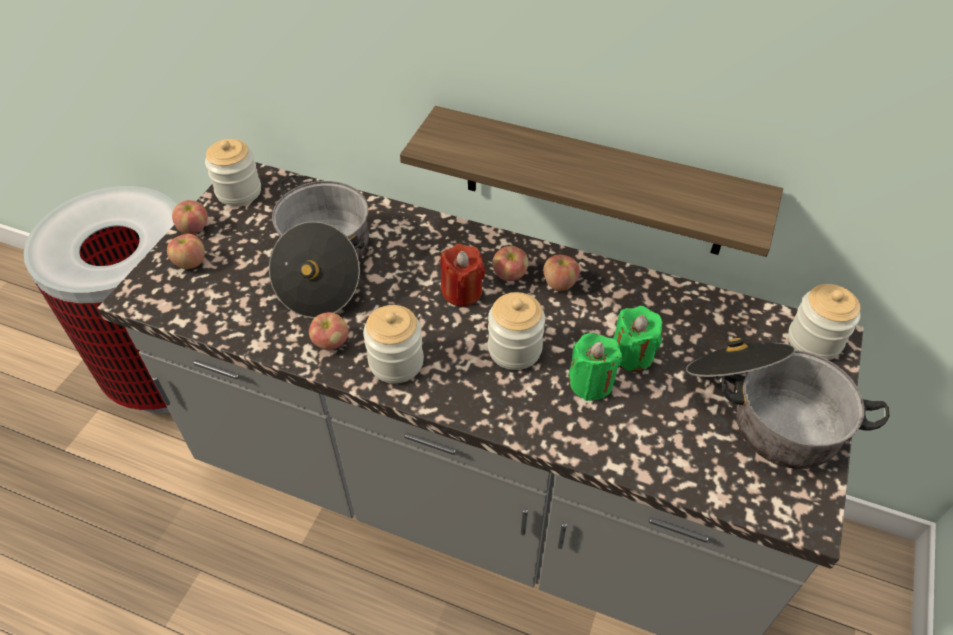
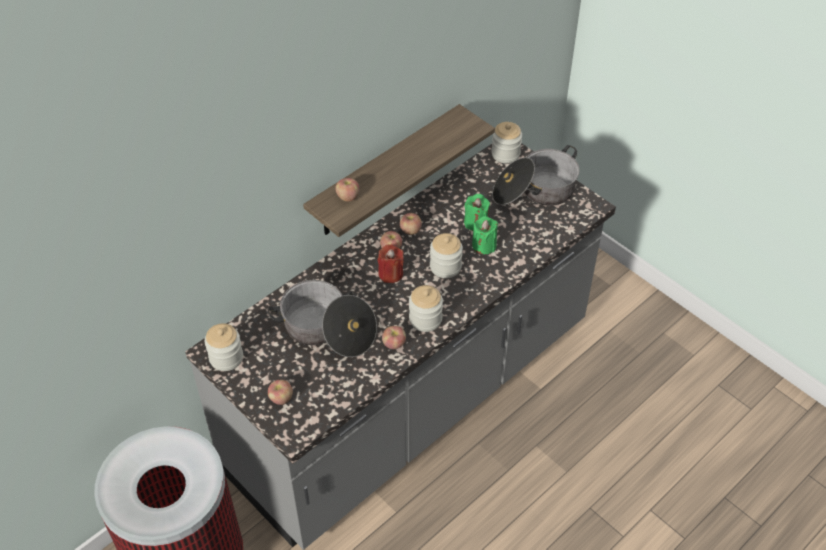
camera: 65 degrees left, 0 degrees up
apple [172,200,208,234] -> apple moved to [335,178,359,201]

